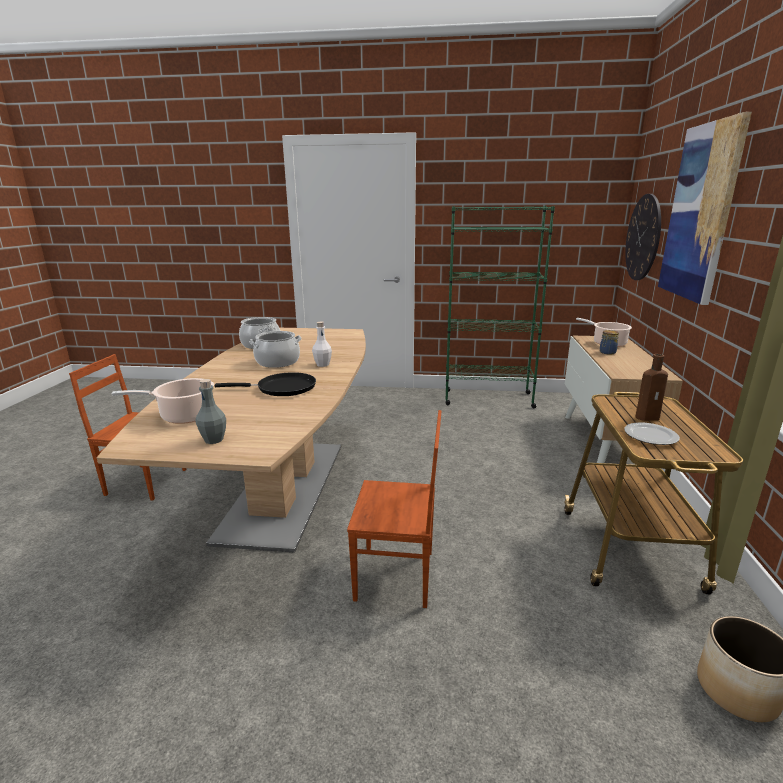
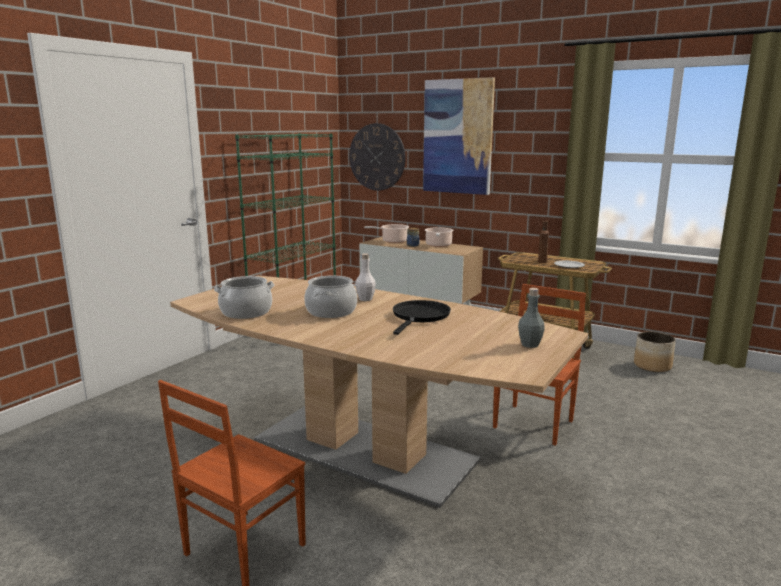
camera: 65 degrees left, 5 degrees down
cooking pot [112,378,214,424] -> cooking pot moved to [425,227,454,247]

